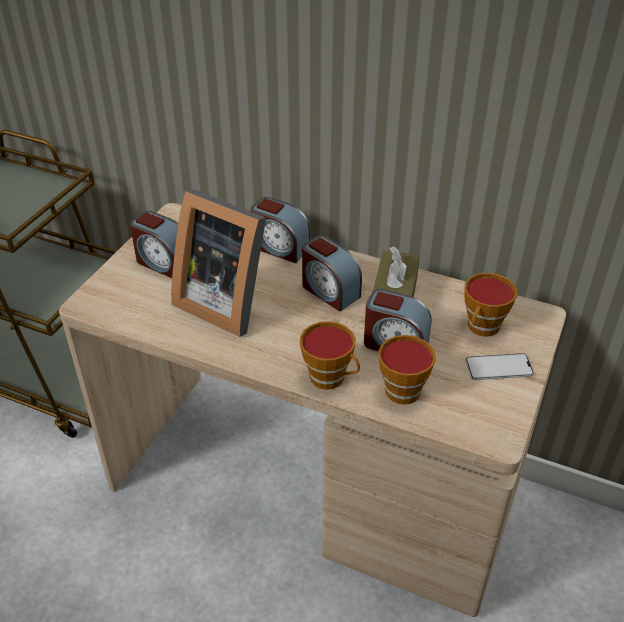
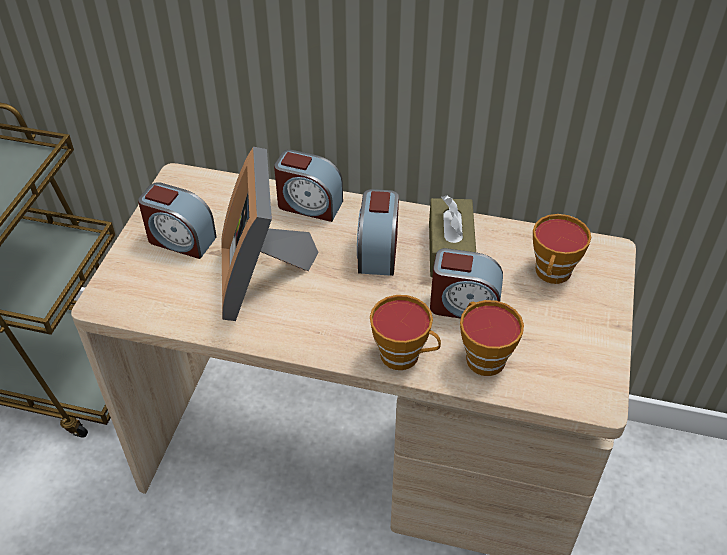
camera: 10 degrees left, 5 degrees up
picture frame [171,189,266,337] -> picture frame turned 60 degrees clockwise [221,147,319,321]
alarm clock [302,236,362,311] -> alarm clock turned 60 degrees clockwise [357,189,399,276]
phone [466,353,534,380] -> none

